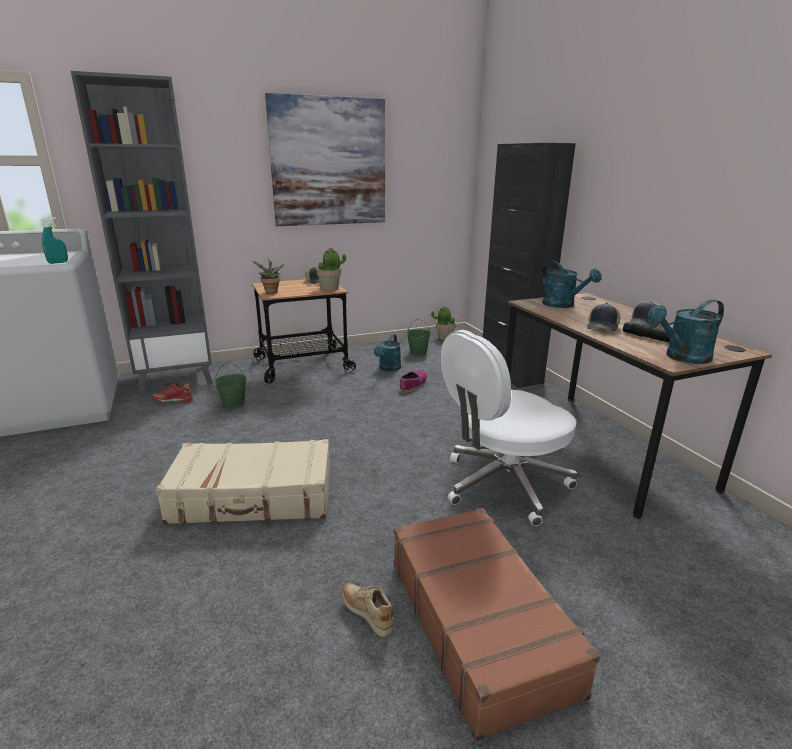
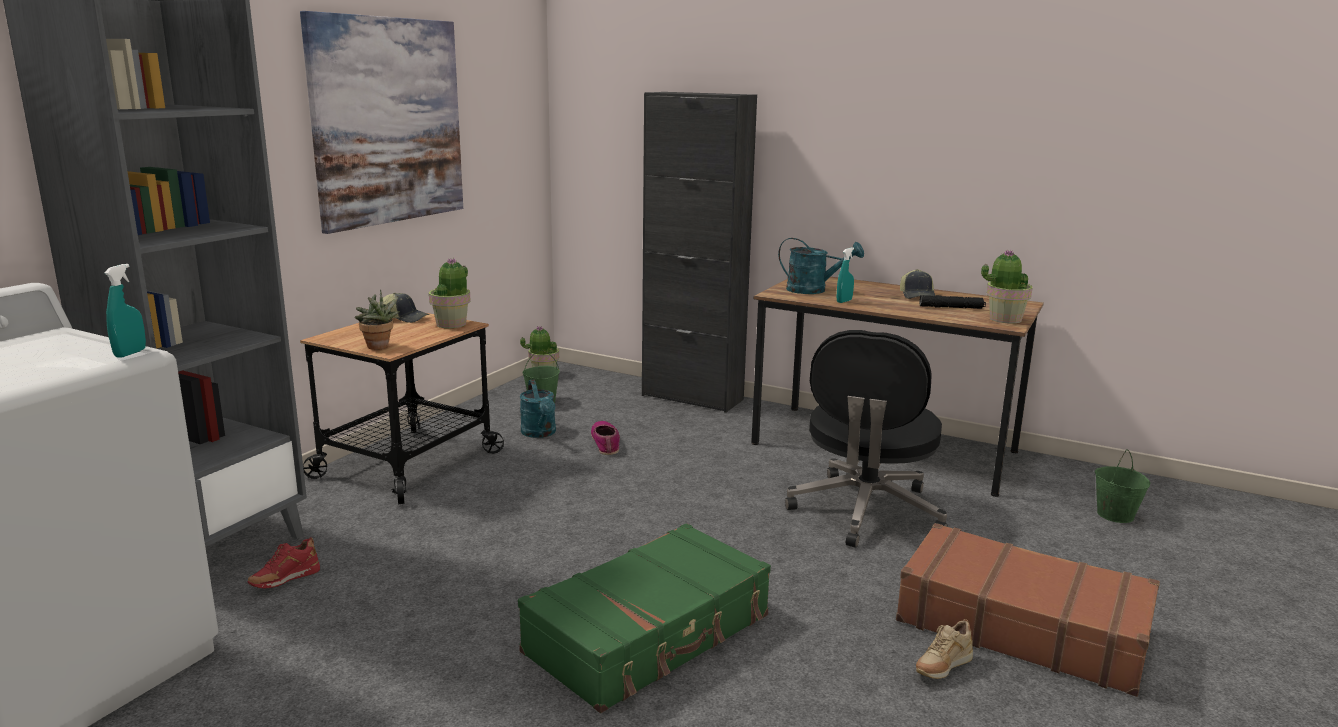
camera: 40 degrees left, 5 degrees down
beige suitcase [156,439,330,524] -> green suitcase [518,523,771,713]
green bucket [214,362,246,408] -> green bucket moved to [1095,449,1150,523]
beige shoe [342,583,394,637] -> beige shoe turned 45 degrees counterclockwise [916,619,973,679]
white office chair [441,330,577,526] -> black office chair [785,330,948,548]
cap [587,302,620,332] -> none
turquoise watering can [647,299,724,364] -> potted plant [981,249,1033,324]
none -> turquoise spray bottle [836,248,854,303]

